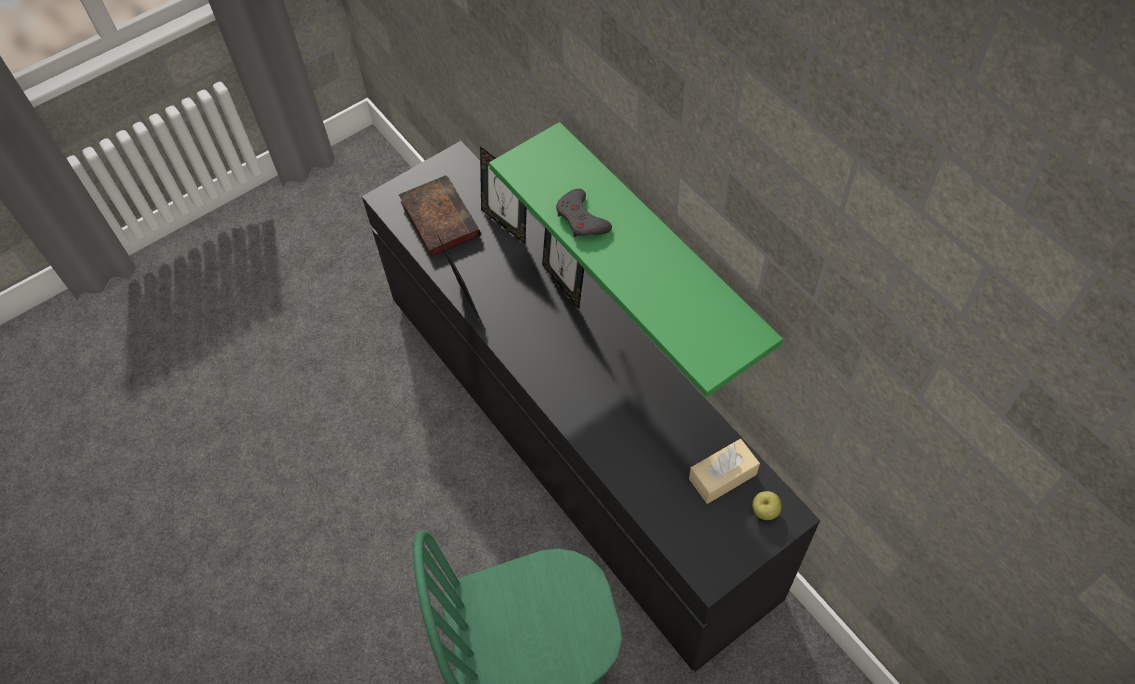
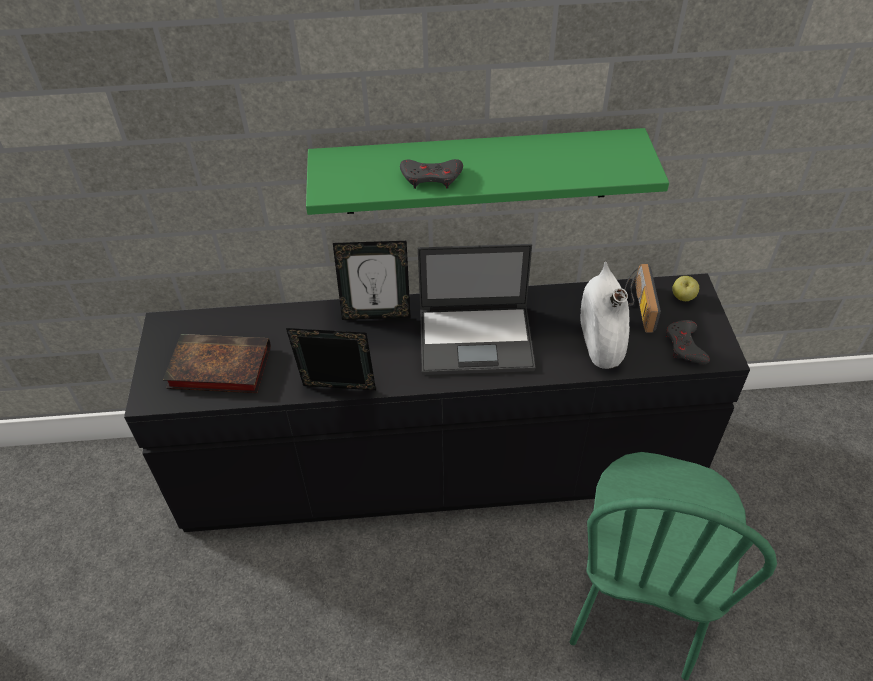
camera: 60 degrees left, 10 degrees down
picture frame [480,146,527,244] -> none
beige tissue box [689,439,760,504] -> radio [625,264,661,333]
none -> laptop [418,244,535,375]
none -> white vase [580,262,630,369]
none -> grey game controller [666,320,710,364]

